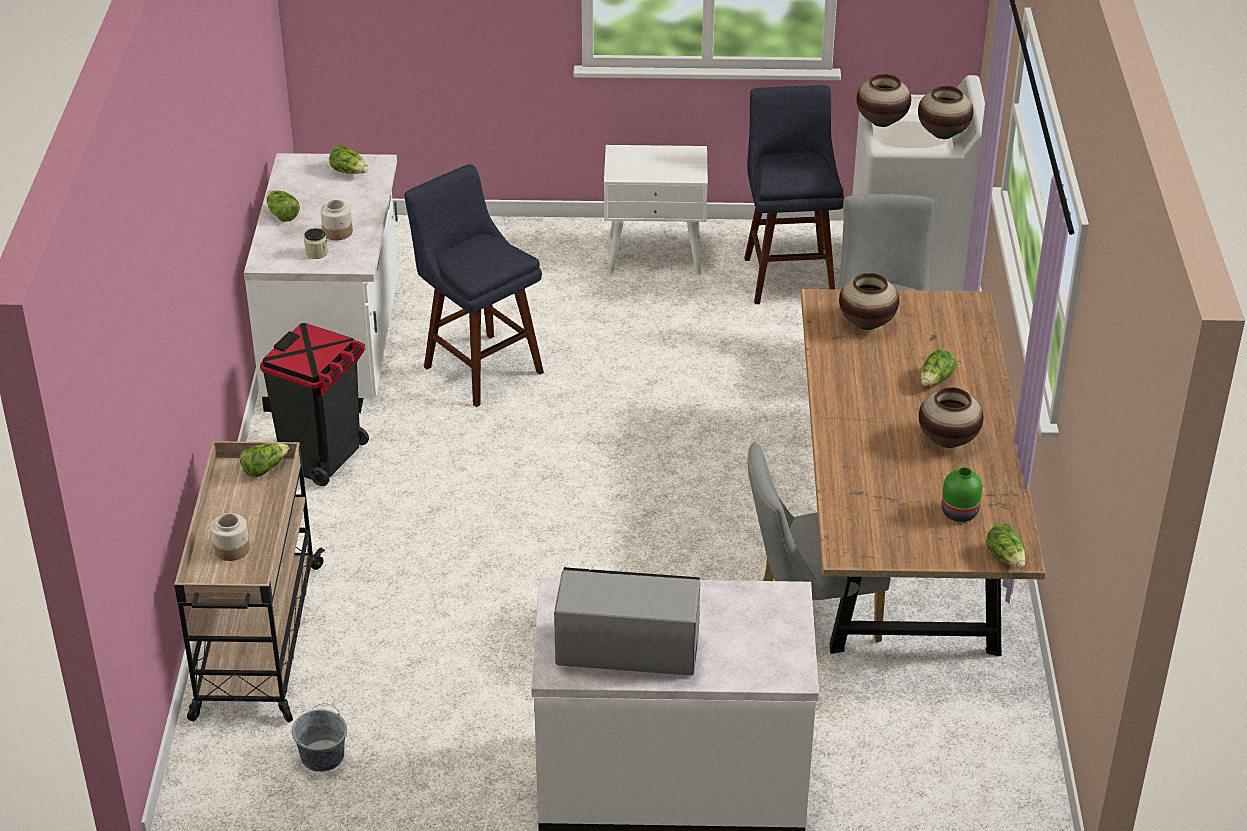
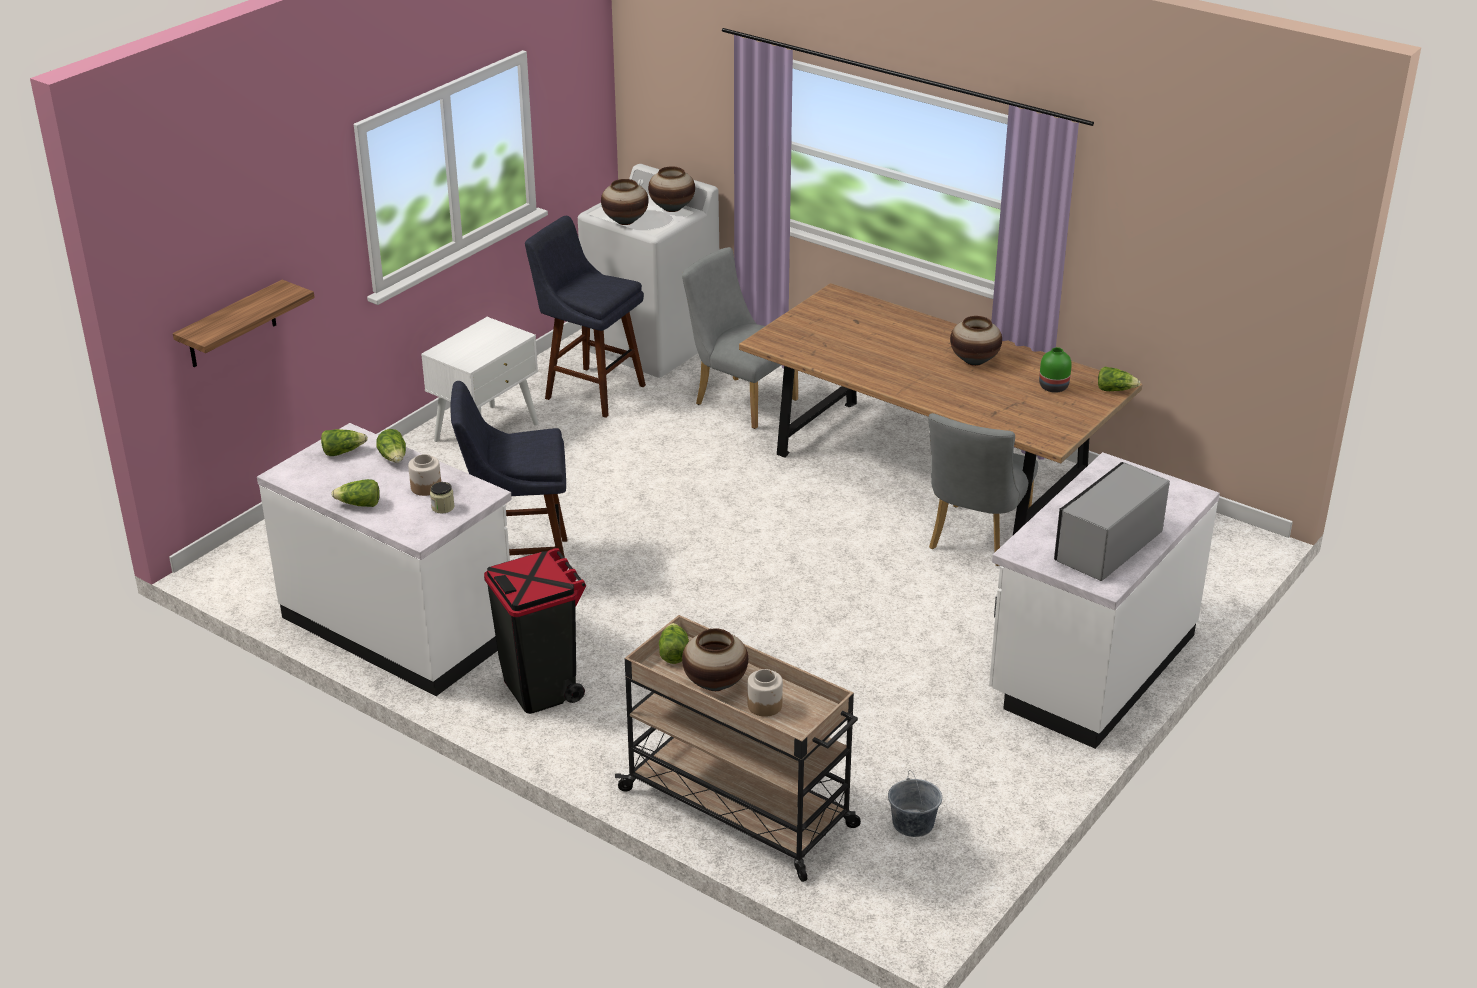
camera: 55 degrees left, 5 degrees down
vase [839,273,899,330] -> vase moved to [682,628,748,691]
lettuce [921,350,957,386] -> lettuce moved to [376,429,406,463]
none -> shelf [173,280,315,367]

